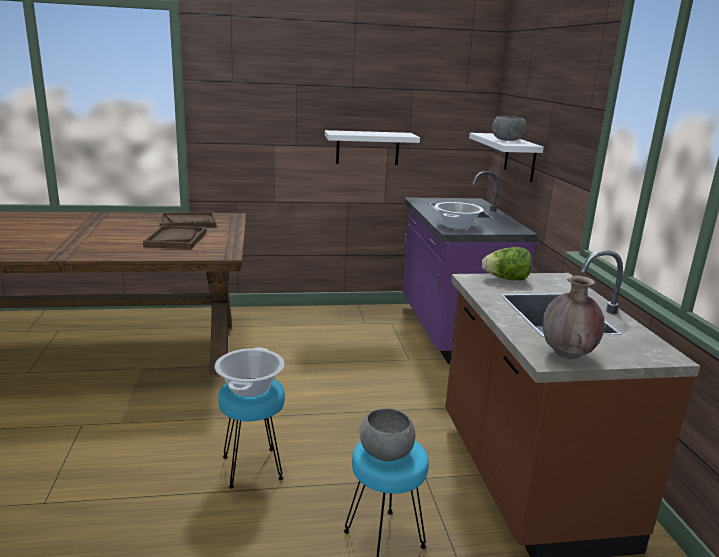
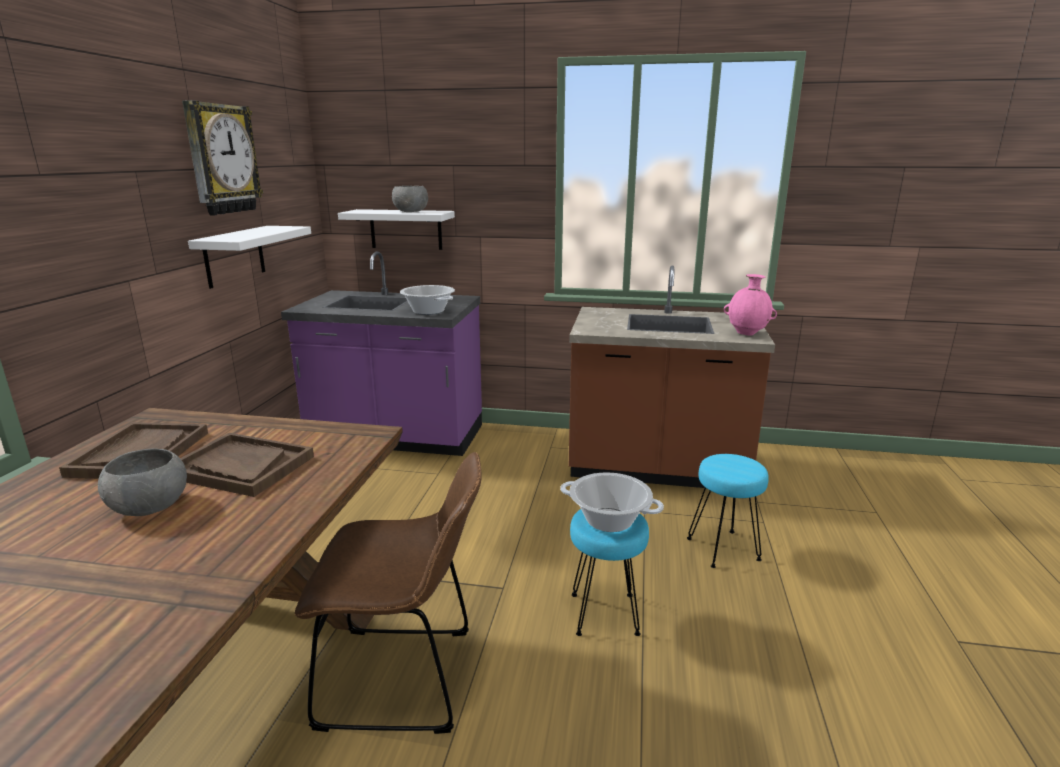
camera: 70 degrees left, 0 degrees up
grey bowl [359,408,416,461] -> grey bowl moved to [98,448,187,516]
lettuce [482,247,531,280] -> none
brown vase [543,275,605,359] -> pink vase [724,274,777,336]
none -> wall clock [182,100,263,216]
none -> brown chair [295,452,482,734]

